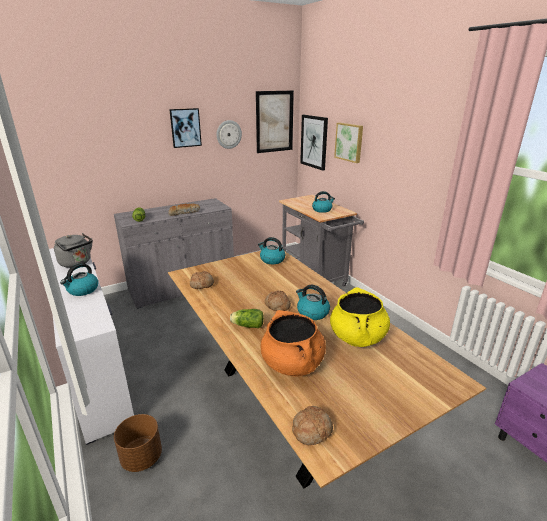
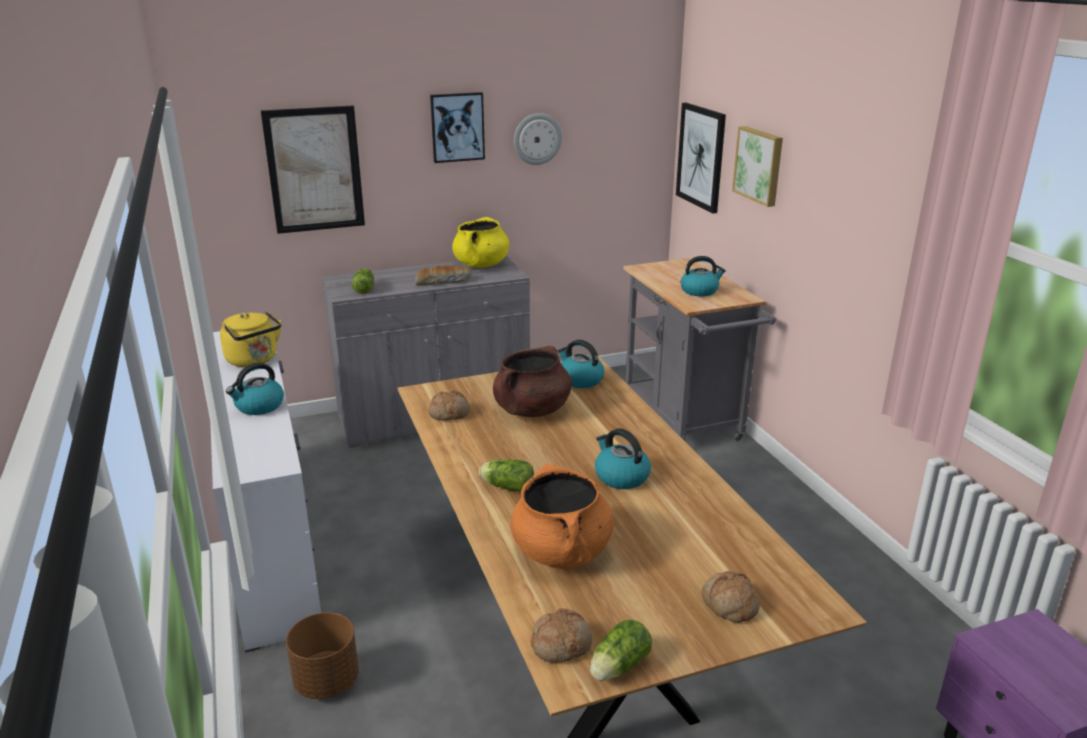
camera: 10 degrees right, 0 degrees up
grey kettle [54,233,93,268] -> yellow kettle [220,310,281,367]
picture [256,91,294,153] -> picture moved to [261,105,365,234]
bread [265,291,291,311] -> bread moved to [702,571,760,623]
yellow cooking pot [330,287,390,347] -> yellow cooking pot moved to [452,217,509,267]
none -> brown cooking pot [493,346,571,417]
none -> lettuce [590,620,652,680]

